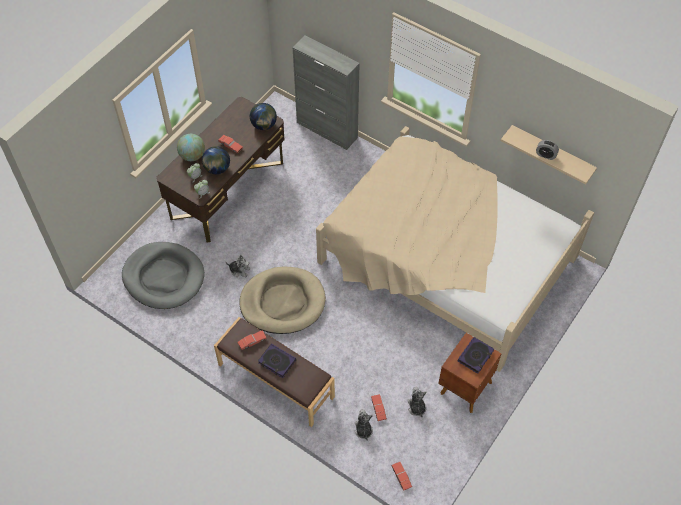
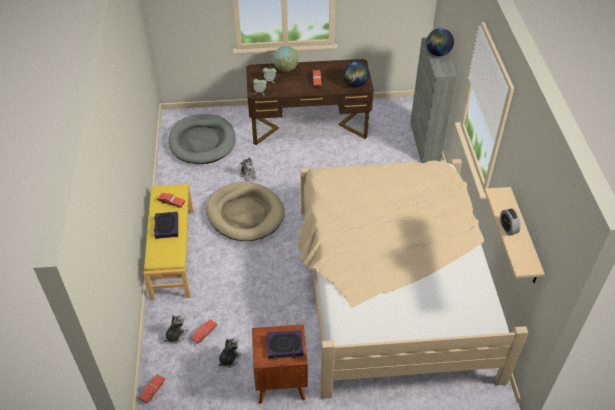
camera: 50 degrees right, 10 degrees down
globe [202,146,230,174] -> globe moved to [426,28,454,56]
brown bench [214,317,335,427] -> yellow bench [143,184,194,300]

